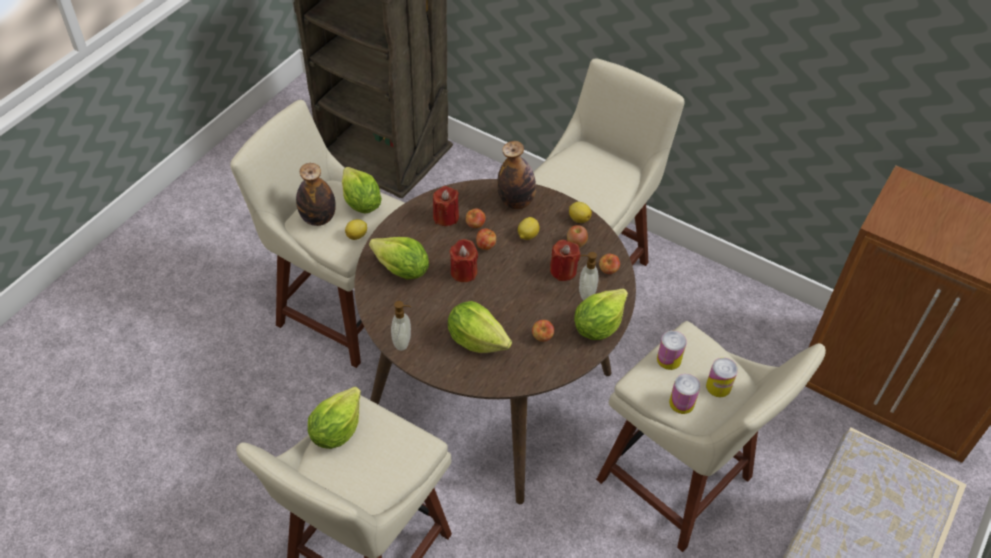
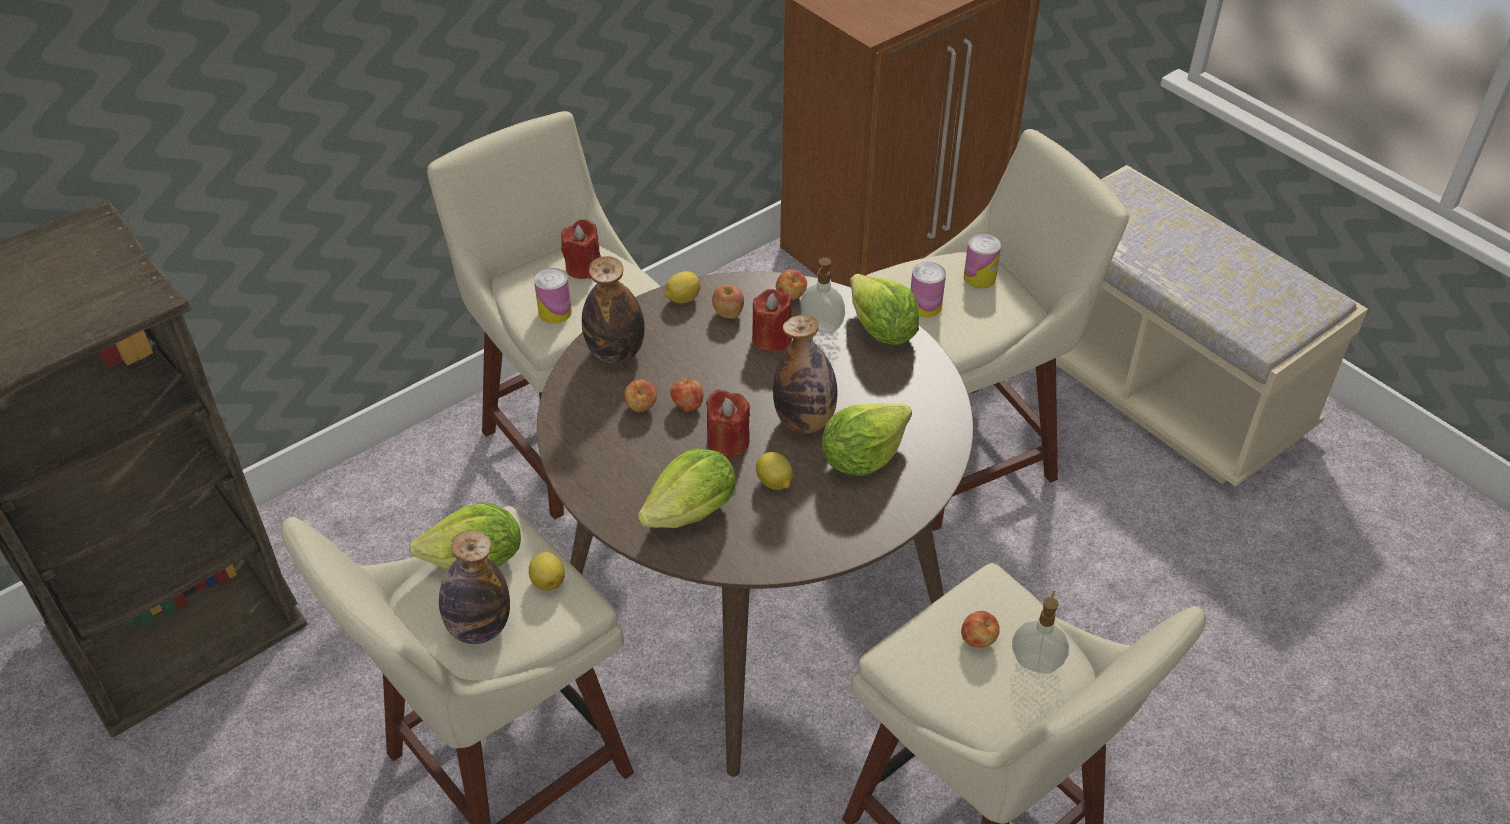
camera: 70 degrees left, 5 degrees down
lettuce [308,387,361,449] -> none
soap dispenser [391,301,411,351] -> soap dispenser moved to [1012,591,1069,674]
red candle [433,186,459,226] -> red candle moved to [561,219,601,279]
lemon [518,217,539,240] -> lemon moved to [756,452,793,490]
apple [532,320,554,342] -> apple moved to [961,611,999,648]
can [669,374,700,414] -> can moved to [534,268,572,324]
none -> bottle [773,315,838,433]

